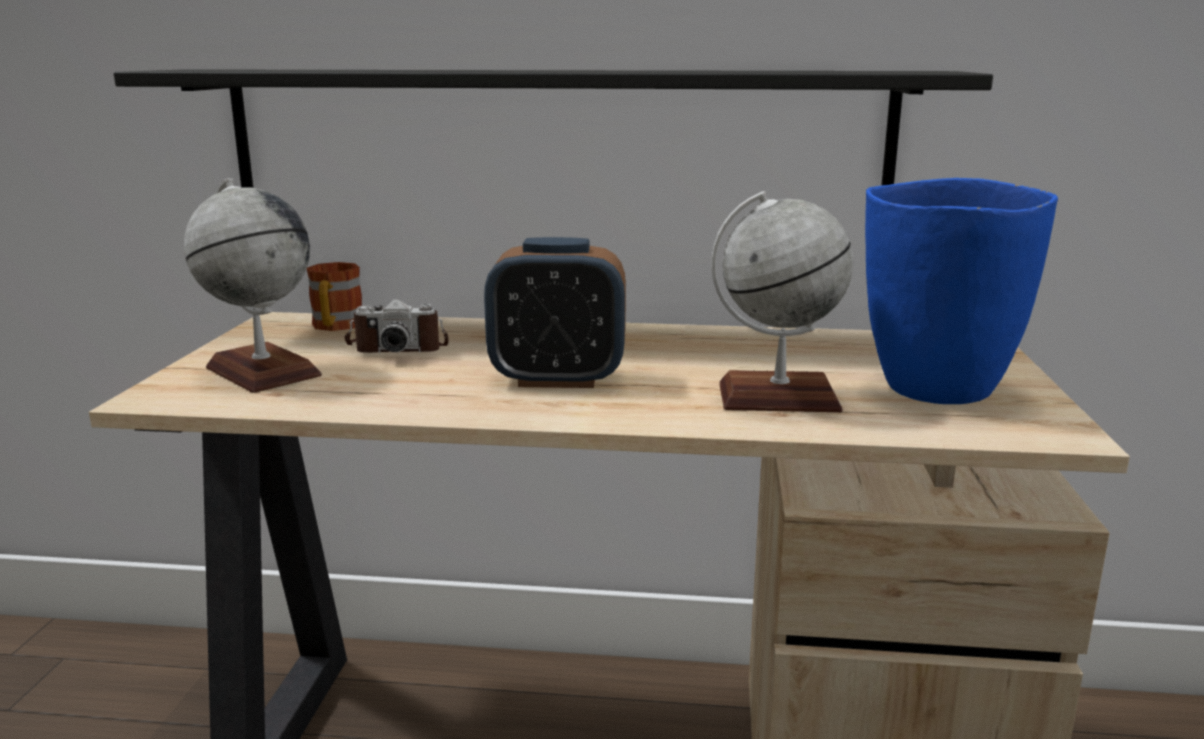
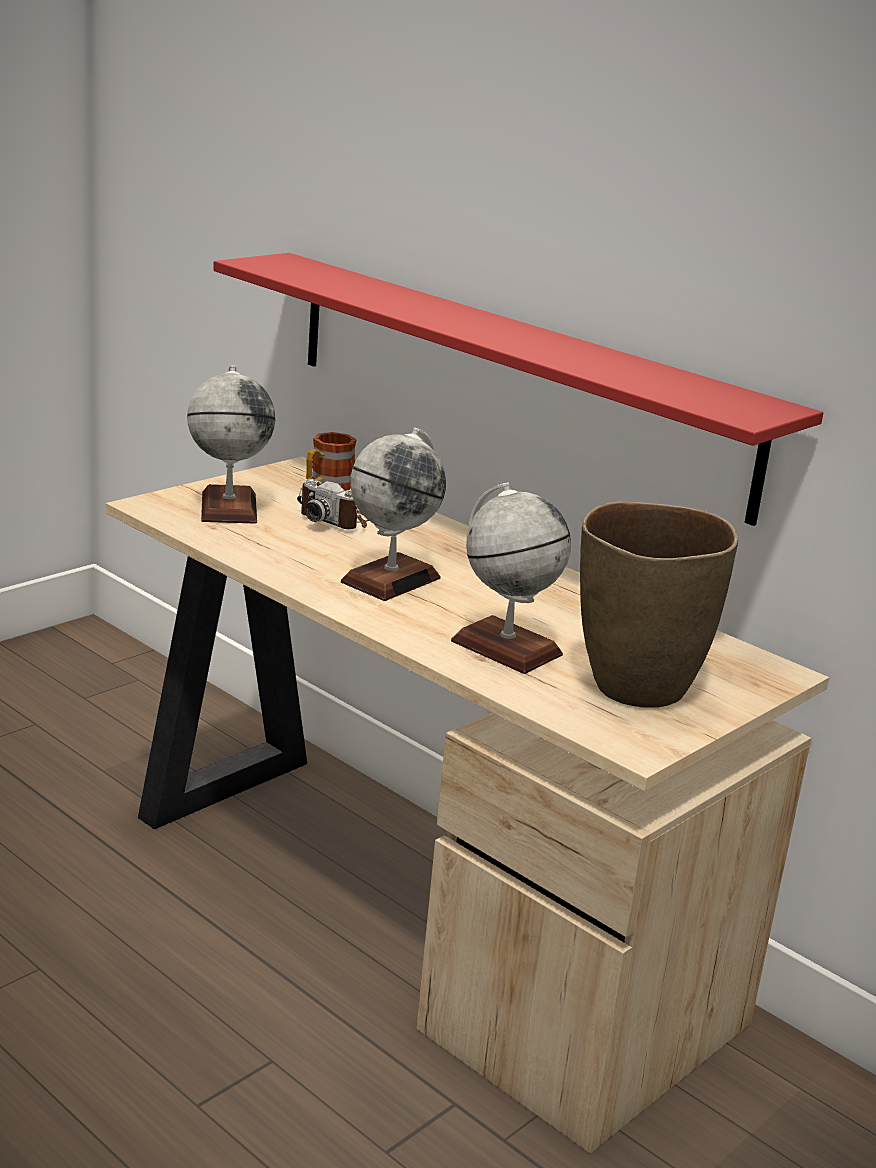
camera: 35 degrees right, 5 degrees up
black shelf [114,69,993,188] -> red shelf [213,253,823,526]
alarm clock [484,237,626,388] -> globe [341,427,446,601]
blue vase [865,178,1058,404] -> brown vase [580,501,738,708]

